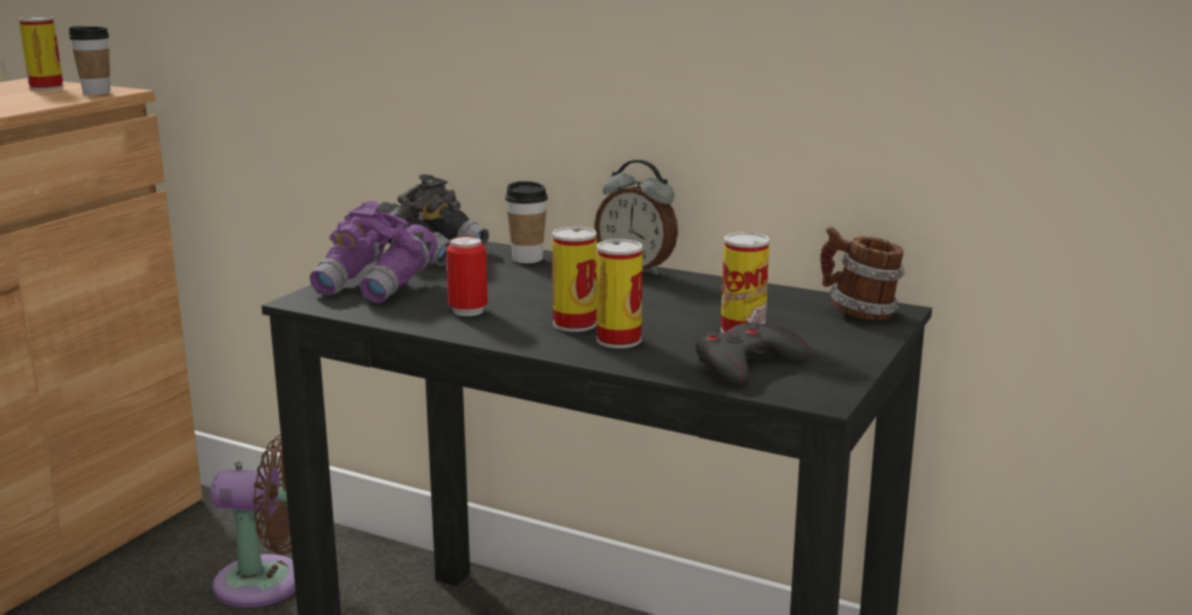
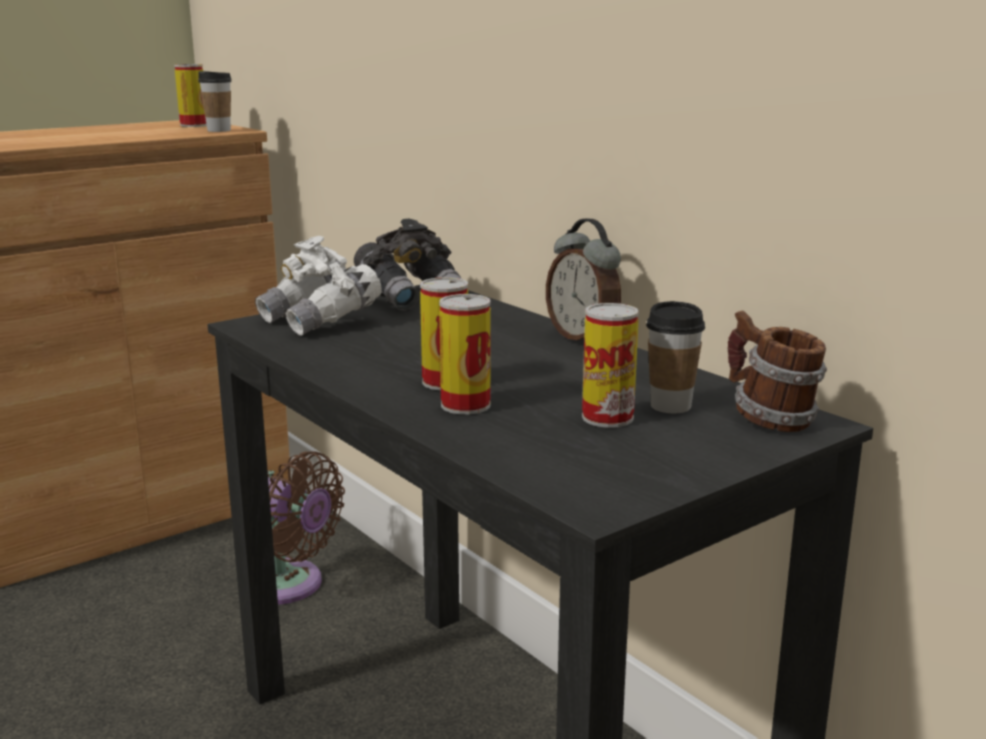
camera: 25 degrees right, 0 degrees up
purple binoculars [310,201,437,303] -> white binoculars [255,236,382,336]
can [446,236,488,316] -> none
cup [505,181,548,263] -> cup moved to [646,301,705,413]
grey game controller [696,323,809,386] -> none

